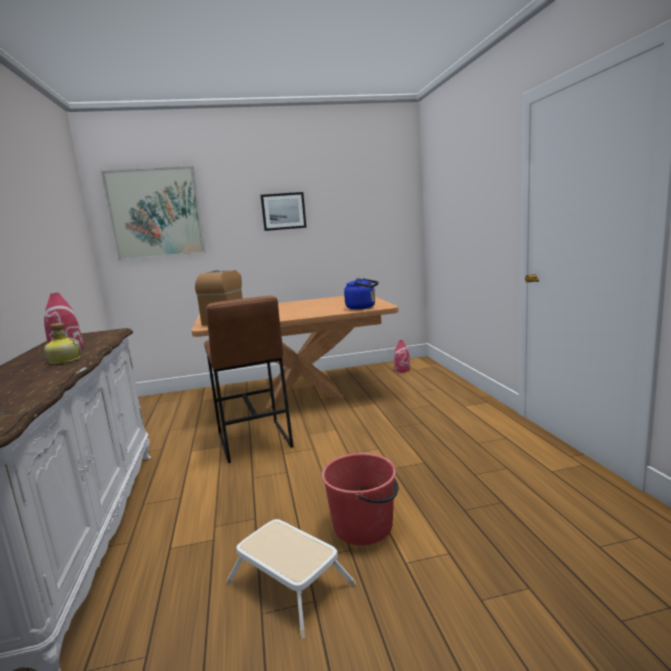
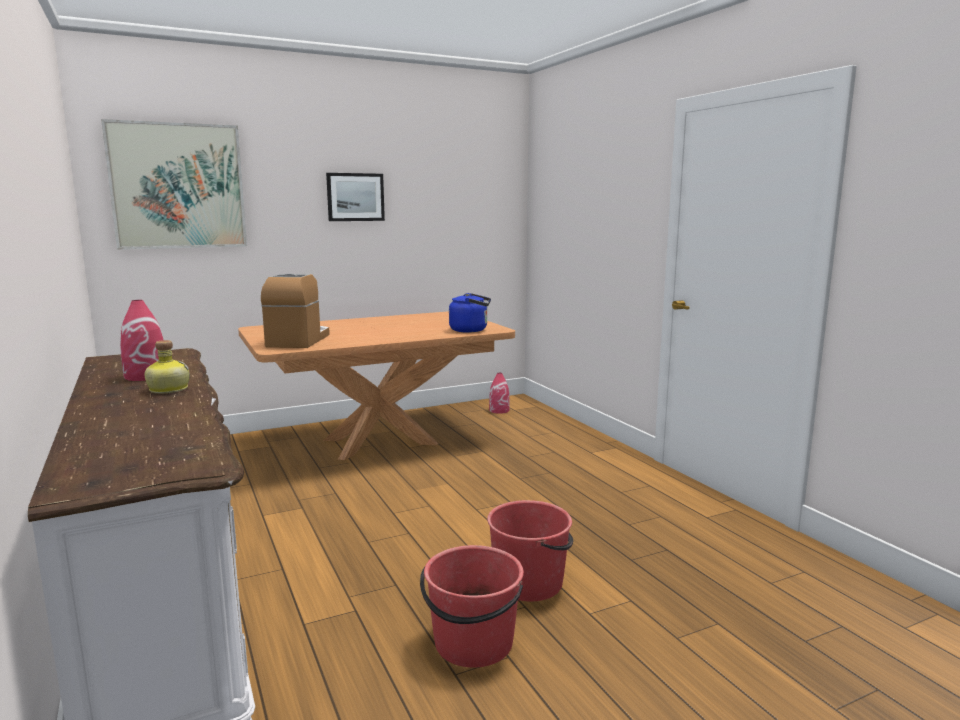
camera: 15 degrees left, 0 degrees up
brown stool [204,296,294,463] -> none
beige step ladder [226,519,356,639] -> red bucket [420,545,524,668]

